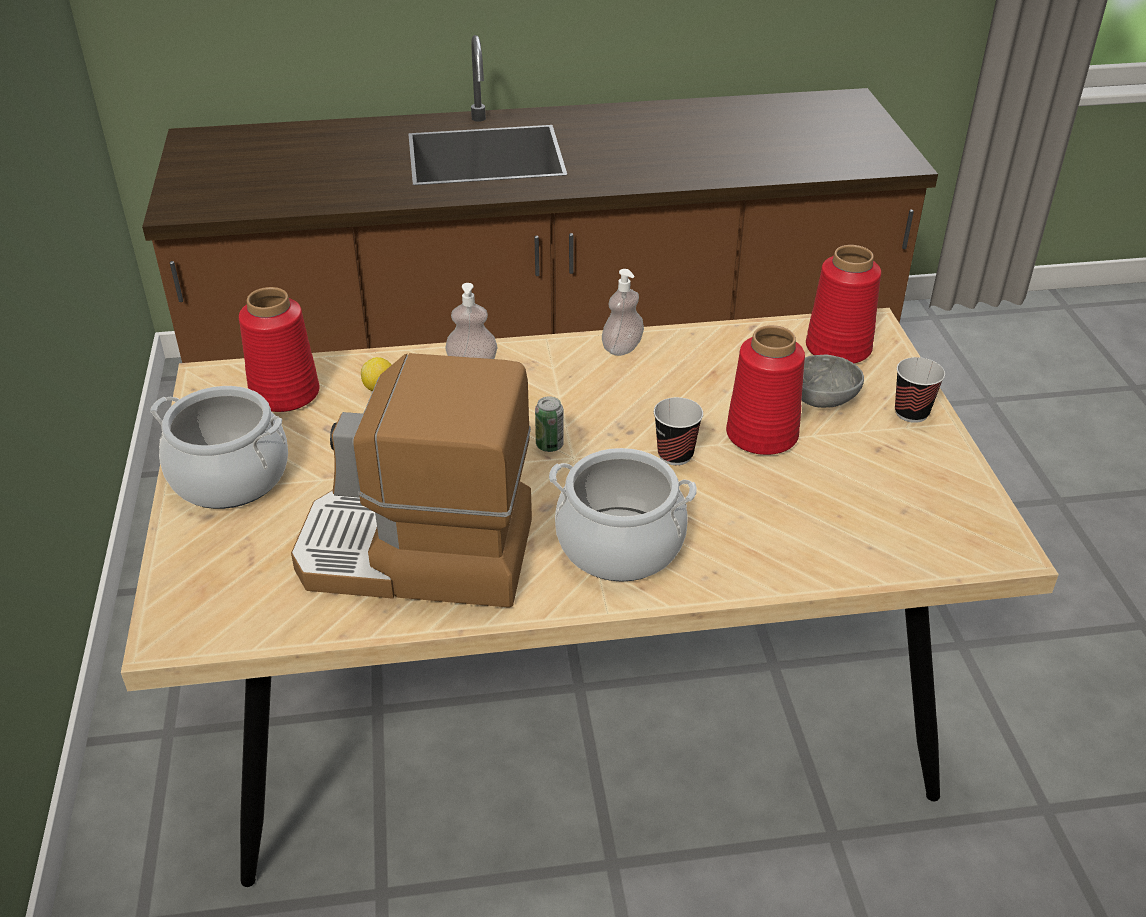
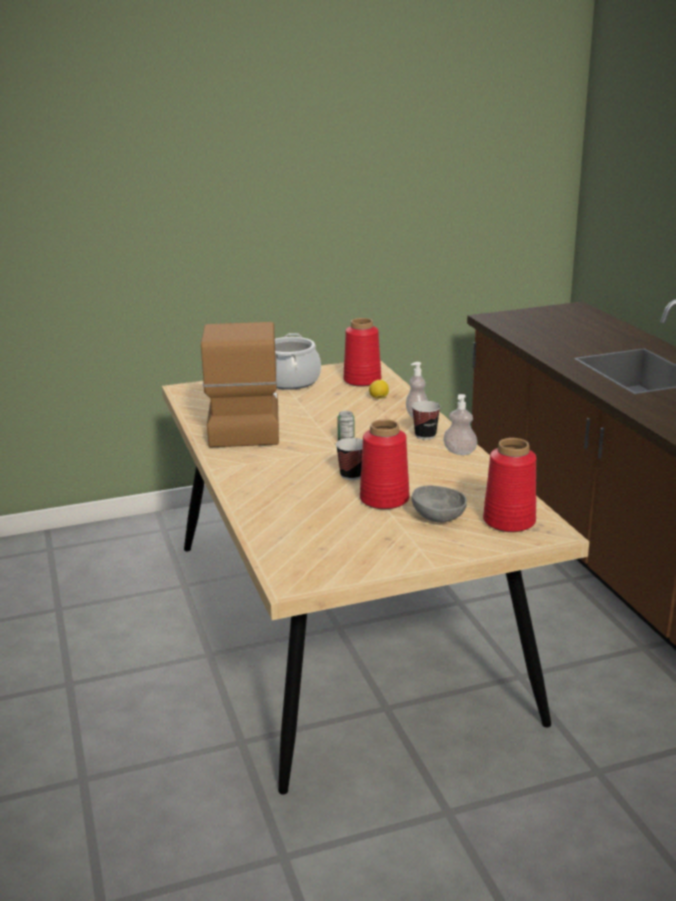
camera: 80 degrees right, 15 degrees down
cooking pot [549,448,697,582] -> none
cup [895,357,945,423] -> cup moved to [412,401,441,440]

